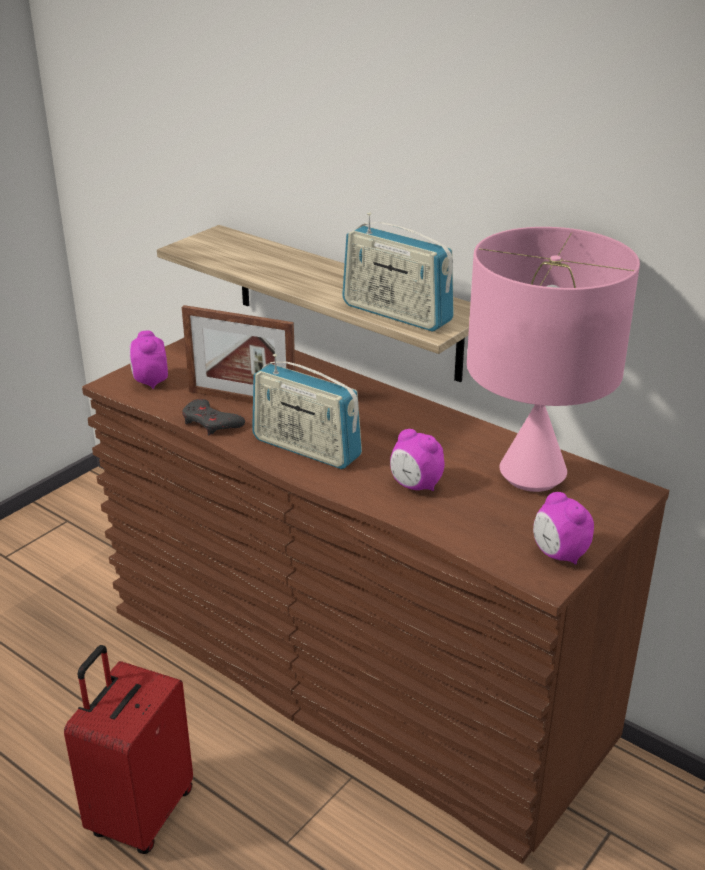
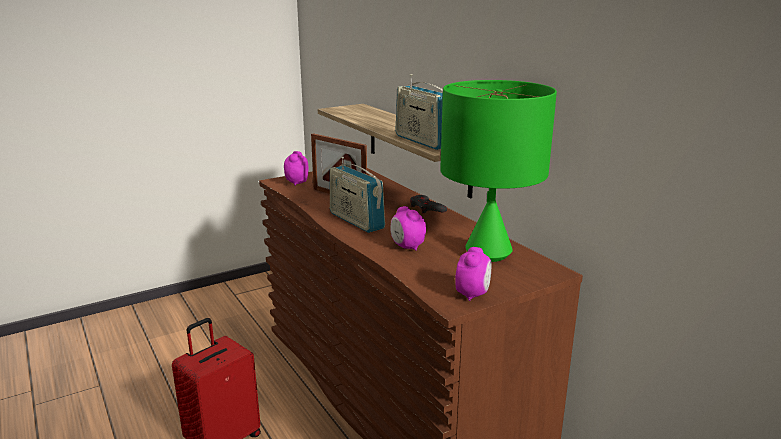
camera: 20 degrees right, 10 degrees down
grey game controller [182,399,245,435] -> grey game controller moved to [410,195,447,214]
pink table lamp [467,227,640,492] -> green table lamp [440,80,557,262]
alarm clock [533,492,594,565] -> alarm clock turned 150 degrees counterclockwise [455,247,492,301]

